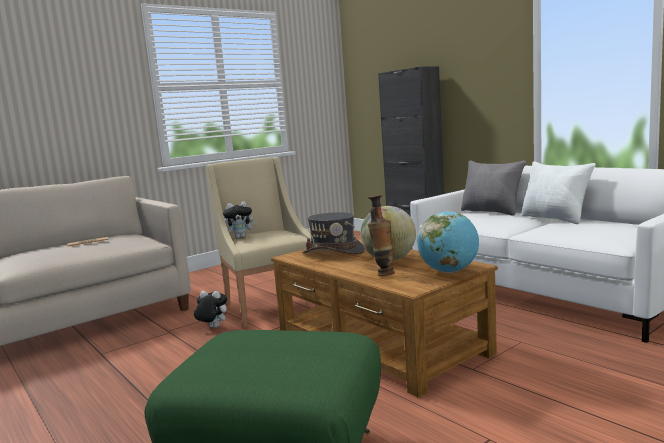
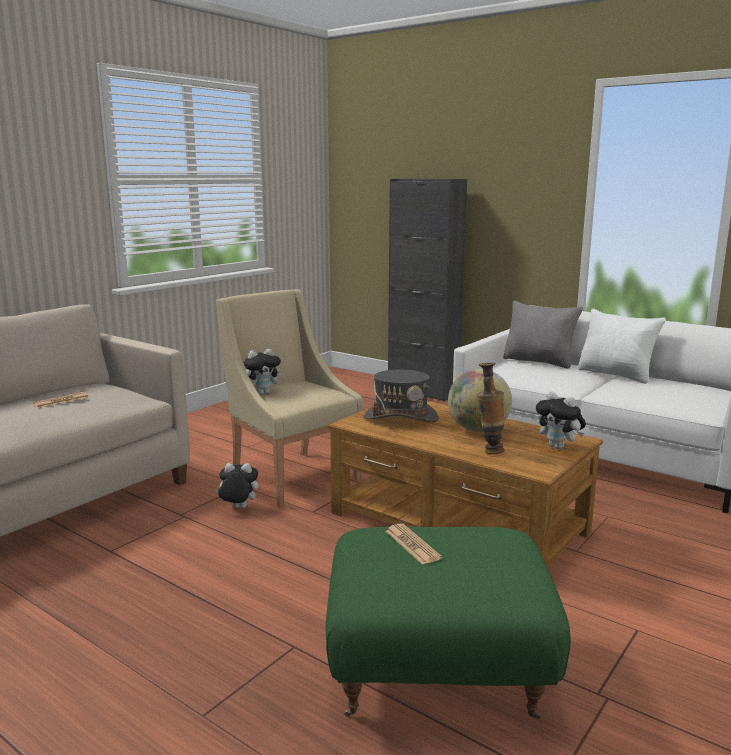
camera: 15 degrees left, 5 degrees up
globe [417,211,479,273] -> plush toy [536,392,586,449]
none -> newspaper [386,524,442,565]

